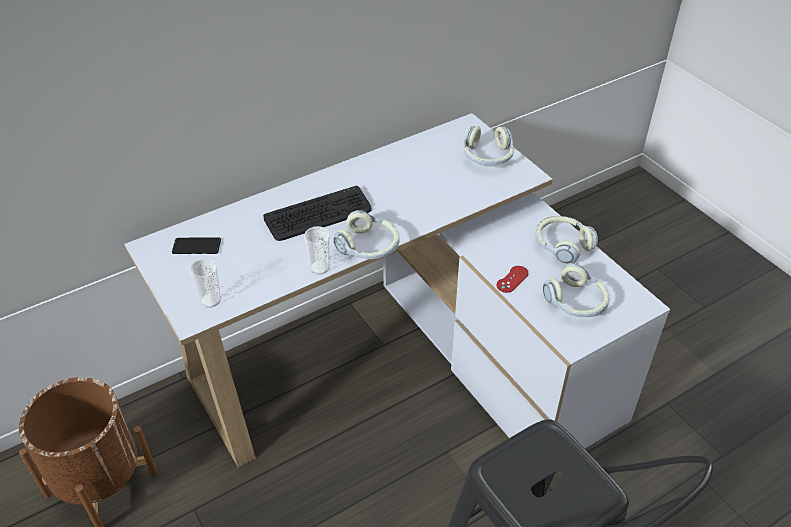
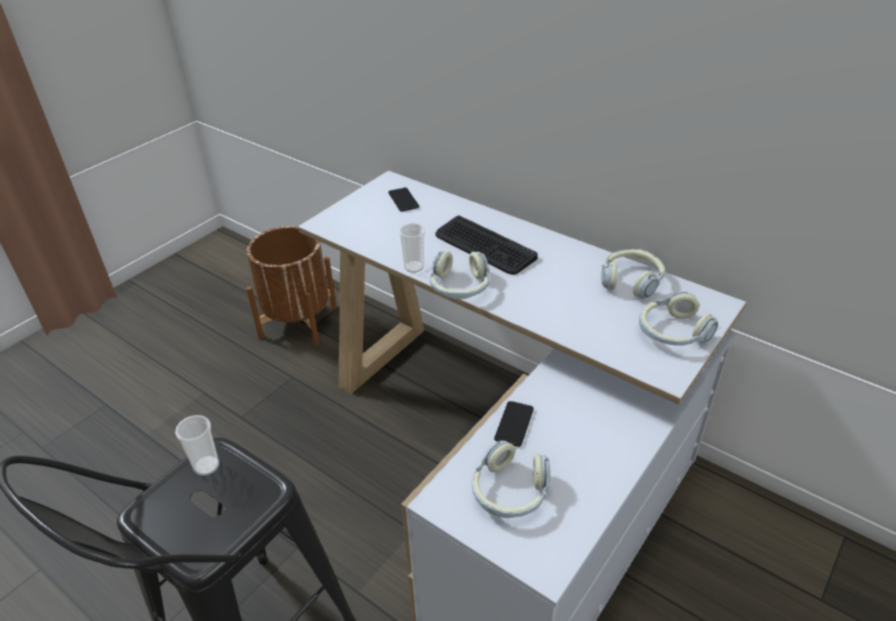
camera: 70 degrees right, 5 degrees down
cup [190,258,221,308] -> cup moved to [175,415,219,476]
red game controller [496,266,528,293] -> phone [494,401,534,447]
headphones [535,216,598,264] -> headphones moved to [601,249,665,299]

